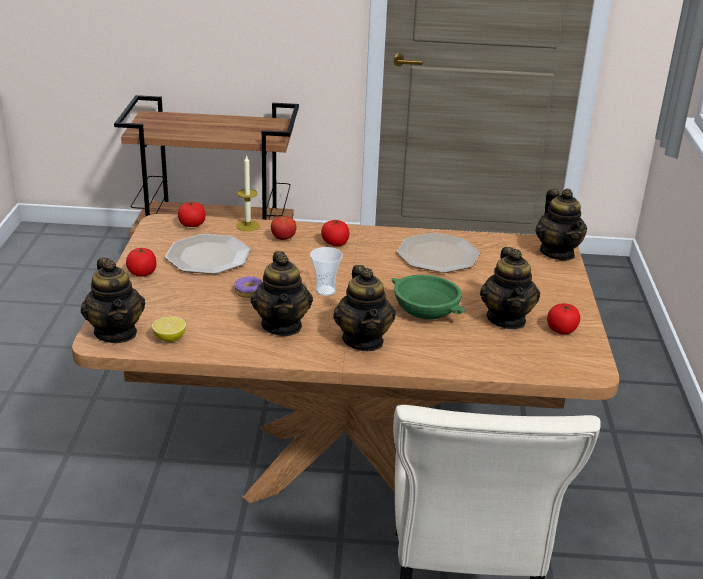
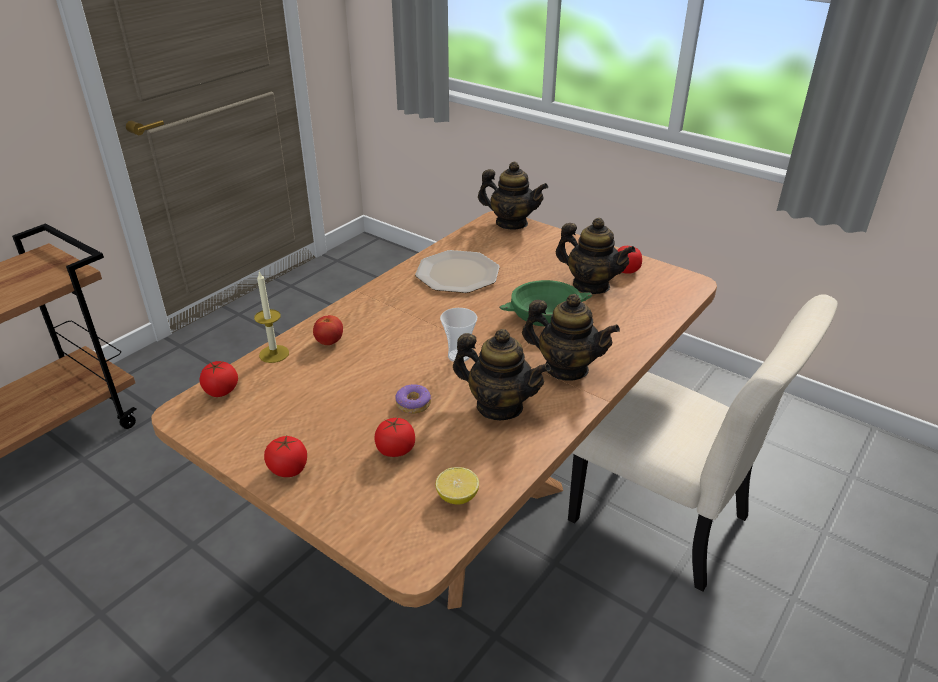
camera: 55 degrees left, 5 degrees up
teapot [81,258,145,343] -> none
plate [165,234,251,274] -> none
tomato [321,220,349,246] -> tomato moved to [375,417,415,457]

